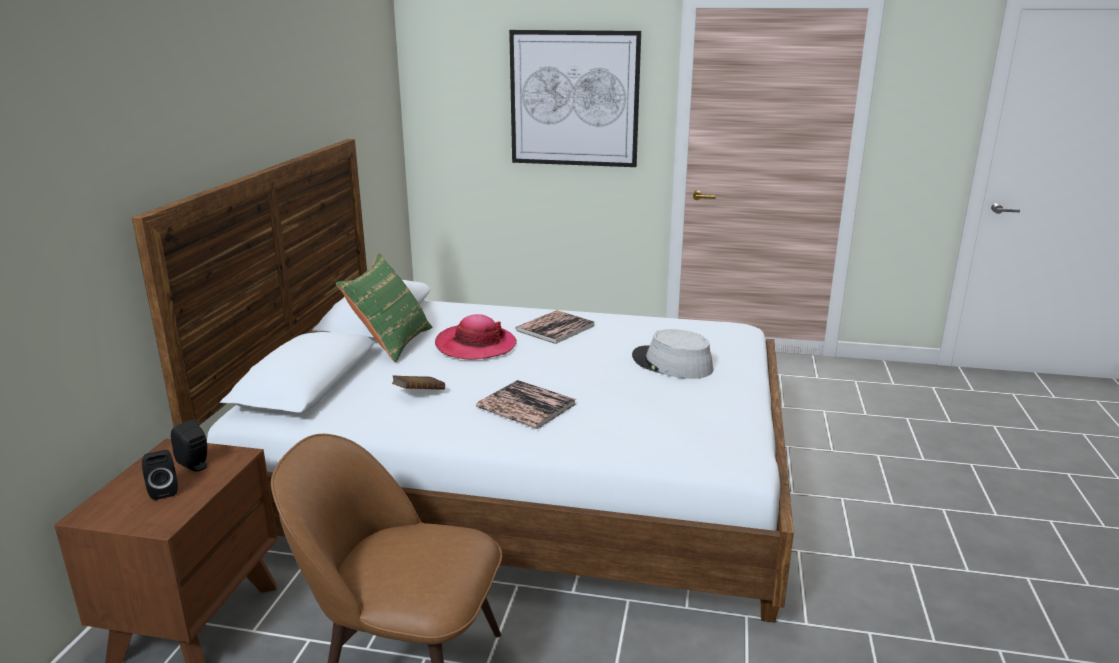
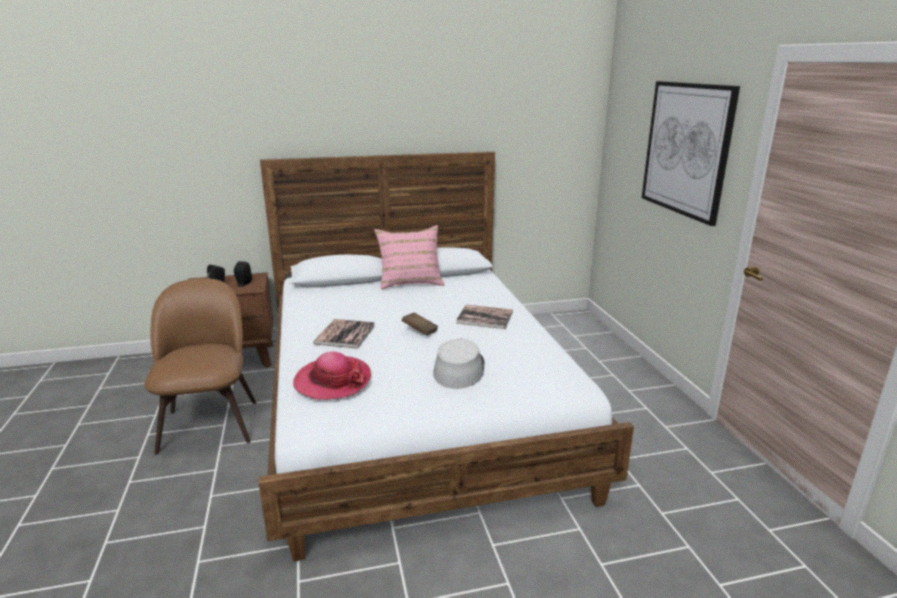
camera: 65 degrees right, 0 degrees up
green pillow [336,253,432,363] -> pink pillow [375,225,445,289]
brown book [392,376,445,390] -> brown book moved to [402,312,438,336]
hat [435,314,517,360] -> hat moved to [293,352,371,400]

